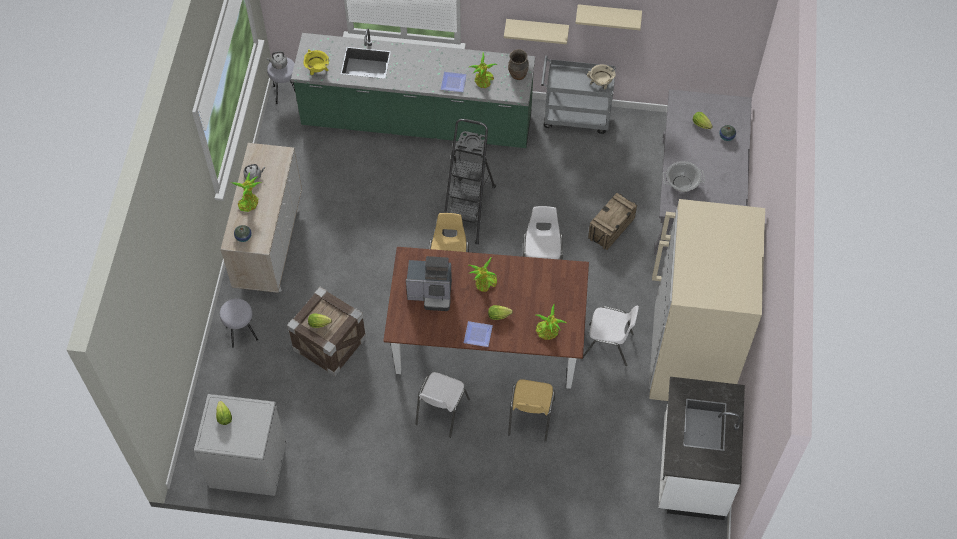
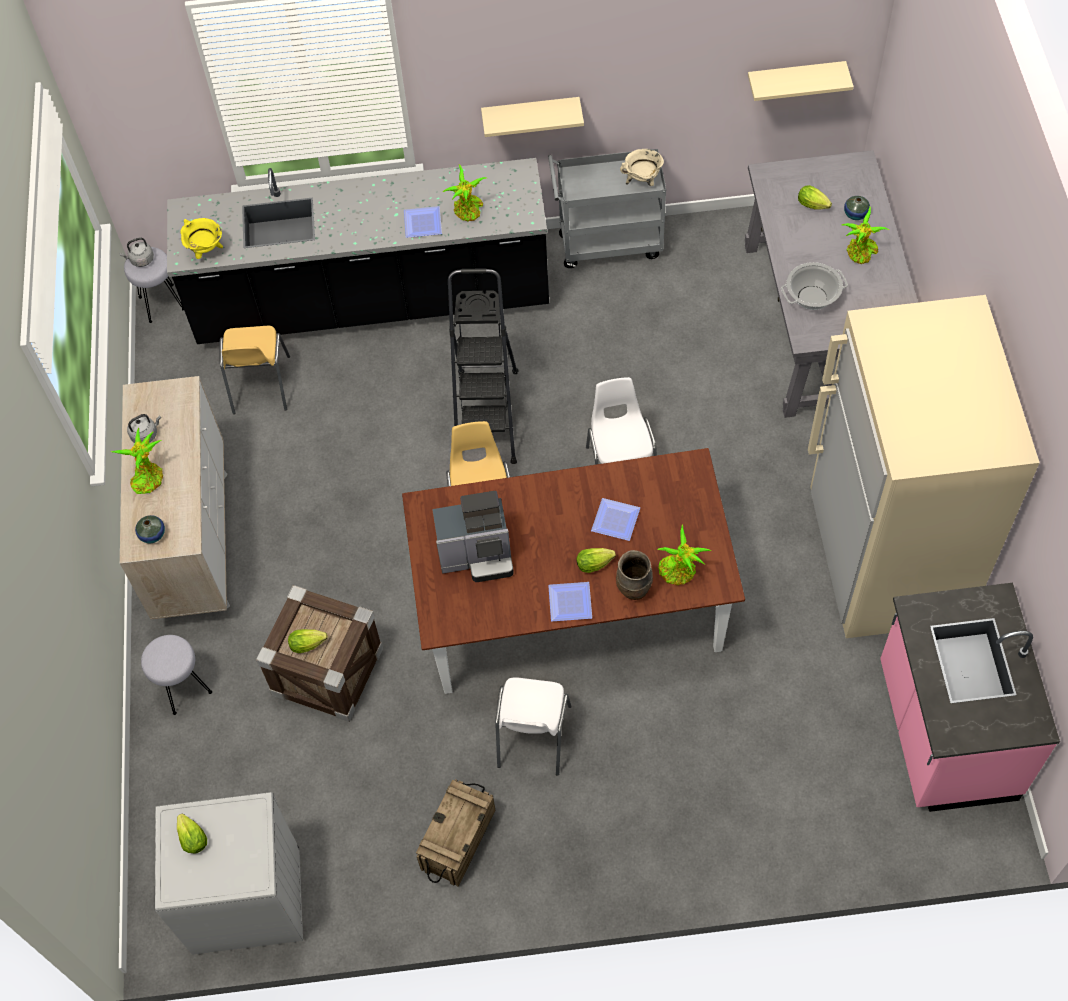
camera: 10 degrees left, 0 degrees up
green counter [291,29,535,148] -> black counter [167,158,549,344]
potted plant [468,258,497,292] -> potted plant moved to [842,207,889,264]
brown vase [508,49,529,80] -> brown vase moved to [616,550,653,600]
yellow chair [508,379,555,442] -> yellow chair moved to [220,326,290,414]
beige shelf [575,4,642,30] -> beige shelf moved to [748,61,854,101]
white chair [583,306,639,366] -> none
crate [588,193,637,250] -> crate moved to [416,779,495,887]
white counter [658,377,745,520] -> pink counter [880,583,1060,812]
none -> plate [591,498,640,541]

